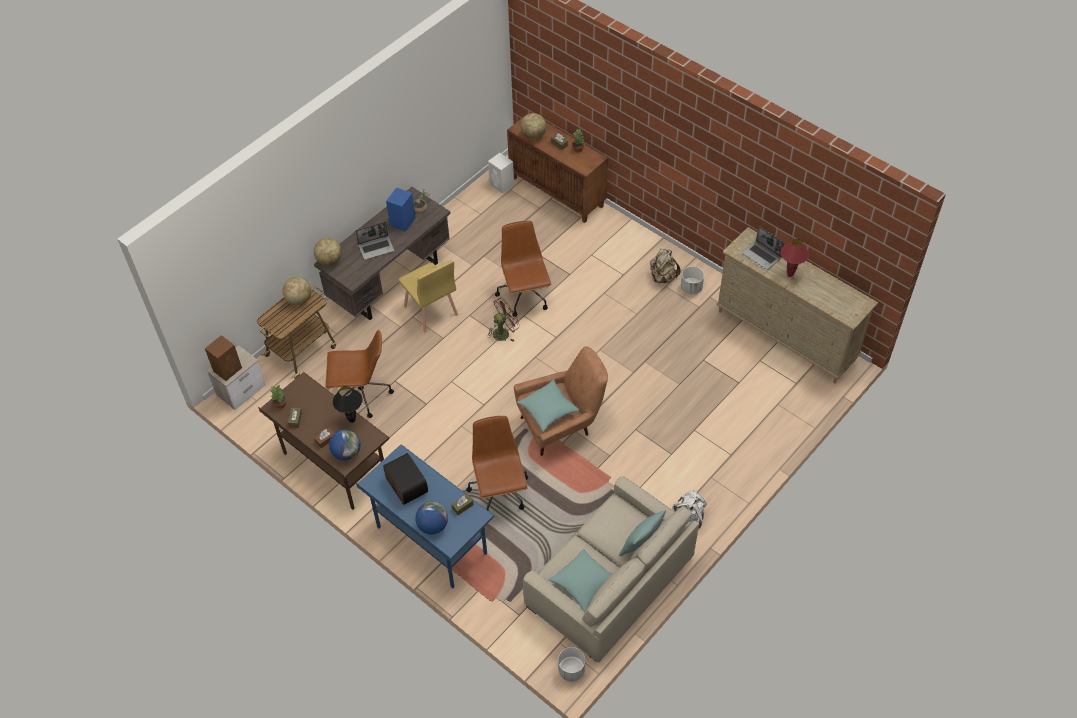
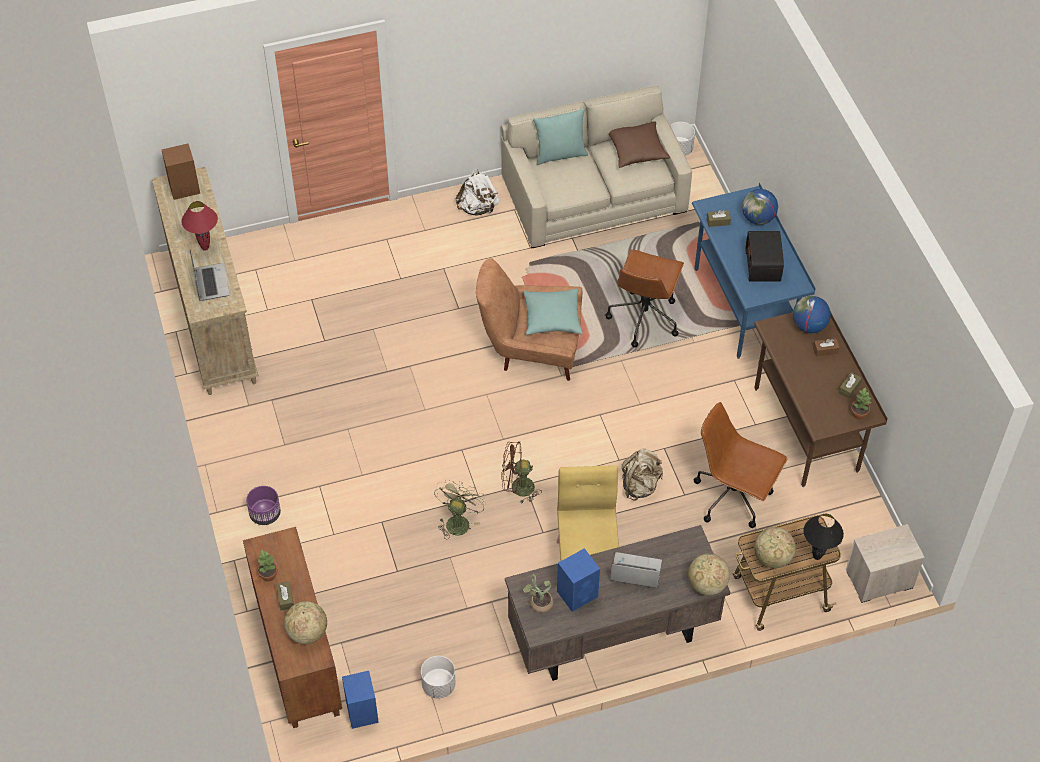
camera: 150 degrees left, 0 degrees up
brown speaker [205,335,242,381] -> brown speaker moved to [162,144,200,200]
black table lamp [333,386,363,423] -> black table lamp moved to [804,514,844,560]
white speaker [488,153,514,194] -> blue speaker [342,671,379,729]
brown office chair [495,221,551,317] -> green fan [434,479,486,540]
turquoise pillow [549,549,612,612] -> brown pillow [609,121,670,168]
beige backpack [650,249,680,283] -> beige backpack moved to [622,449,663,501]
white planter [681,266,704,294] -> white planter moved to [421,656,456,699]
none -> purple planter [246,486,281,525]

